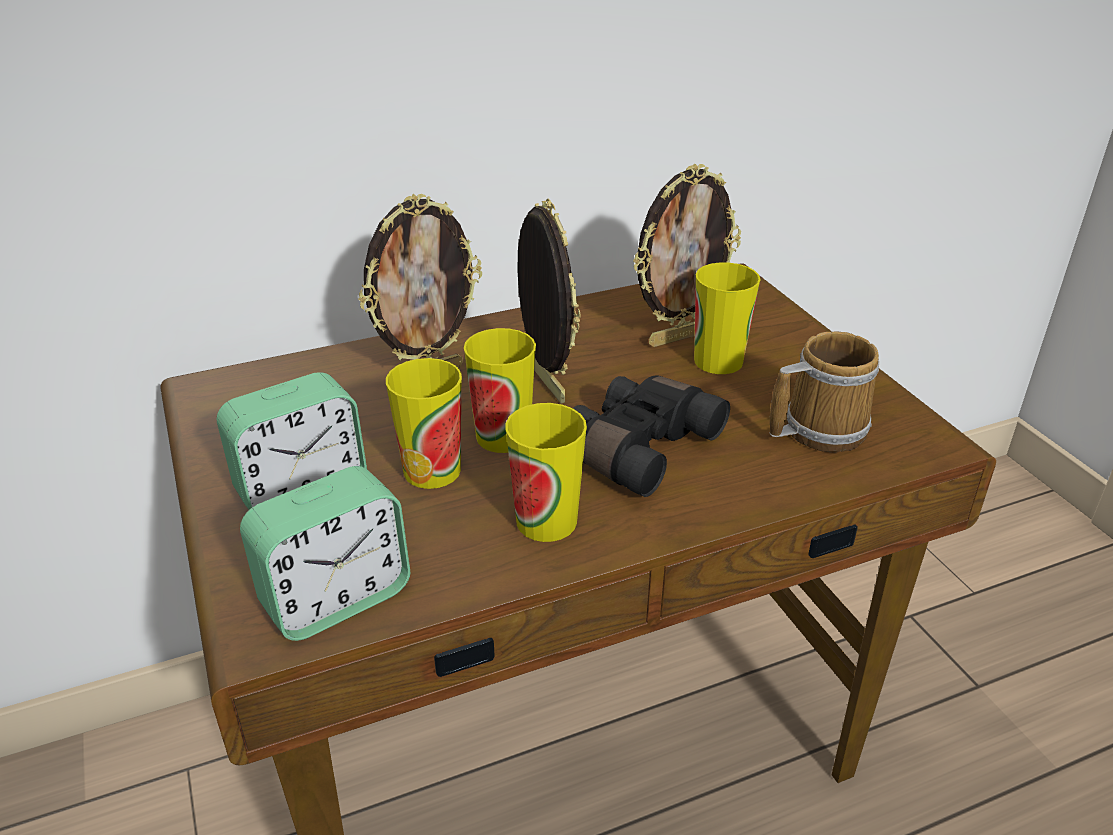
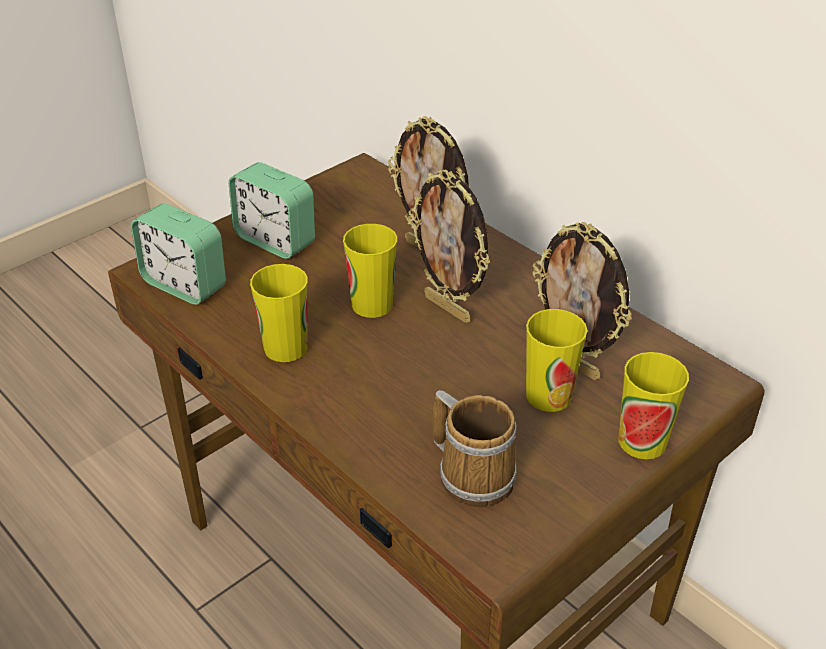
camera: 70 degrees right, 5 degrees up
cup [386,358,462,489] -> cup moved to [619,352,689,459]
picture frame [517,199,581,404] -> picture frame turned 90 degrees clockwise [409,170,490,323]
black binoculars [573,375,730,497] -> none

